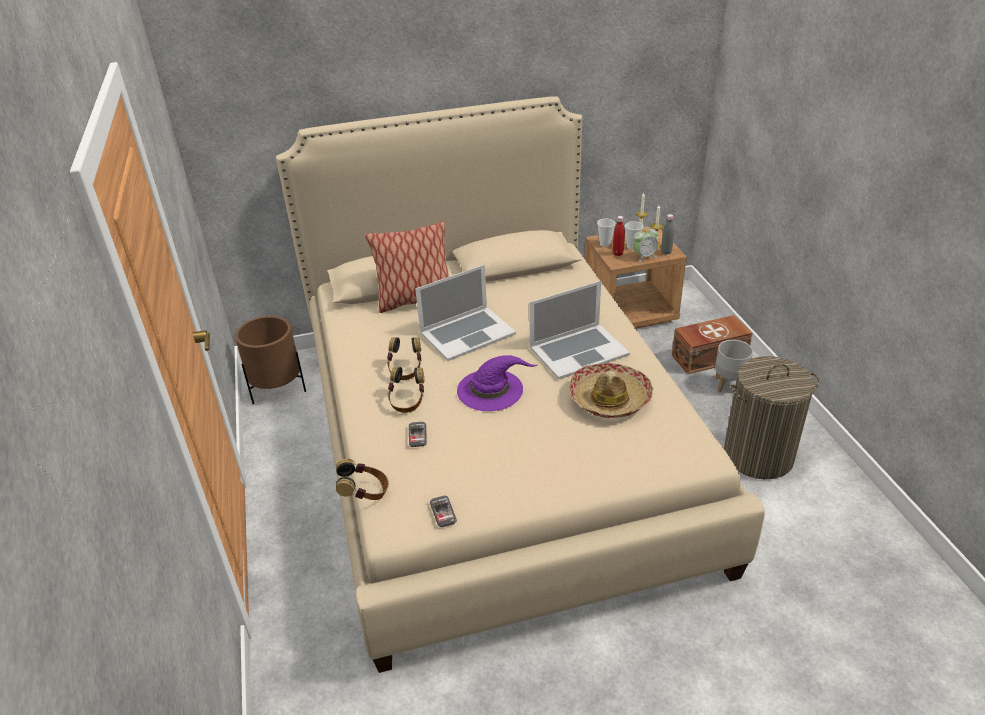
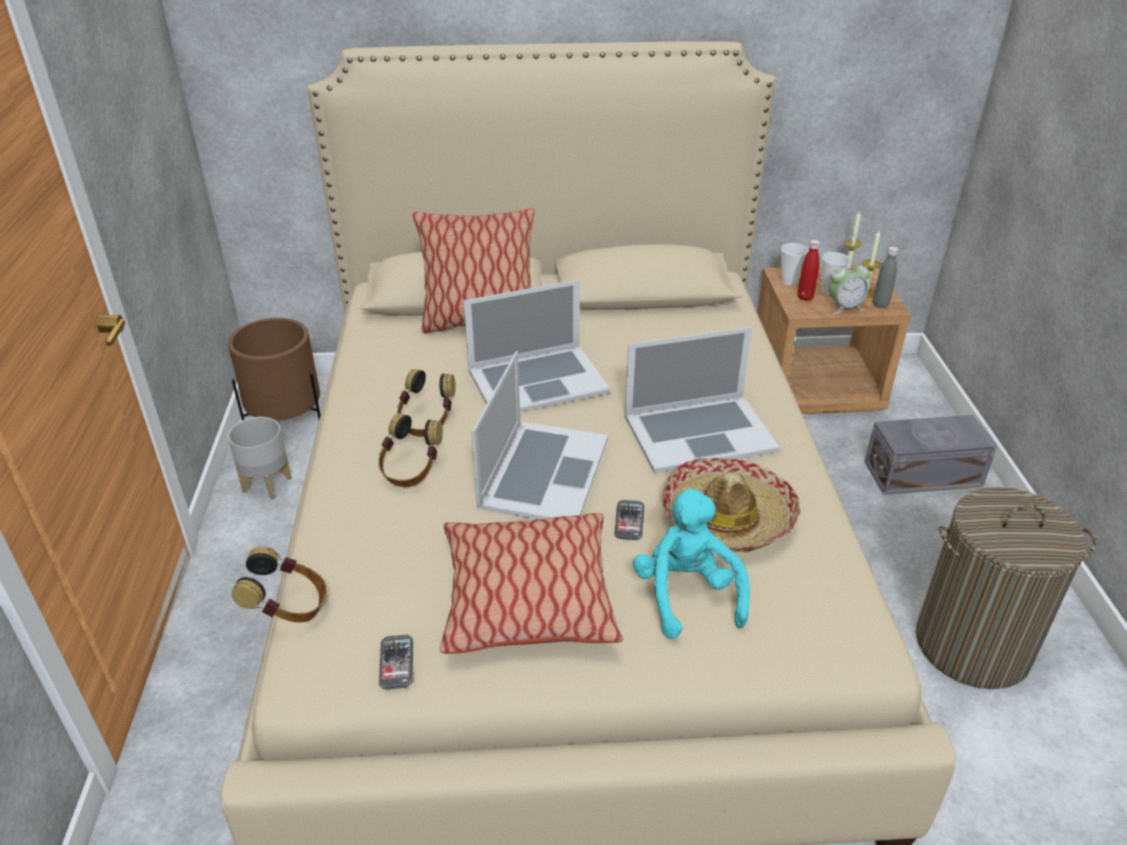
camera: 10 degrees right, 0 degrees up
phone [409,422,427,447] -> phone moved to [614,500,644,540]
purple hat [457,355,537,411] -> laptop [471,351,608,519]
brown storage box [672,315,753,374] -> grey storage box [865,415,998,495]
grey planter [715,340,753,393] -> grey planter moved to [228,417,292,500]
none -> pillow [440,513,623,654]
none -> turquoise plush toy [633,488,750,639]

